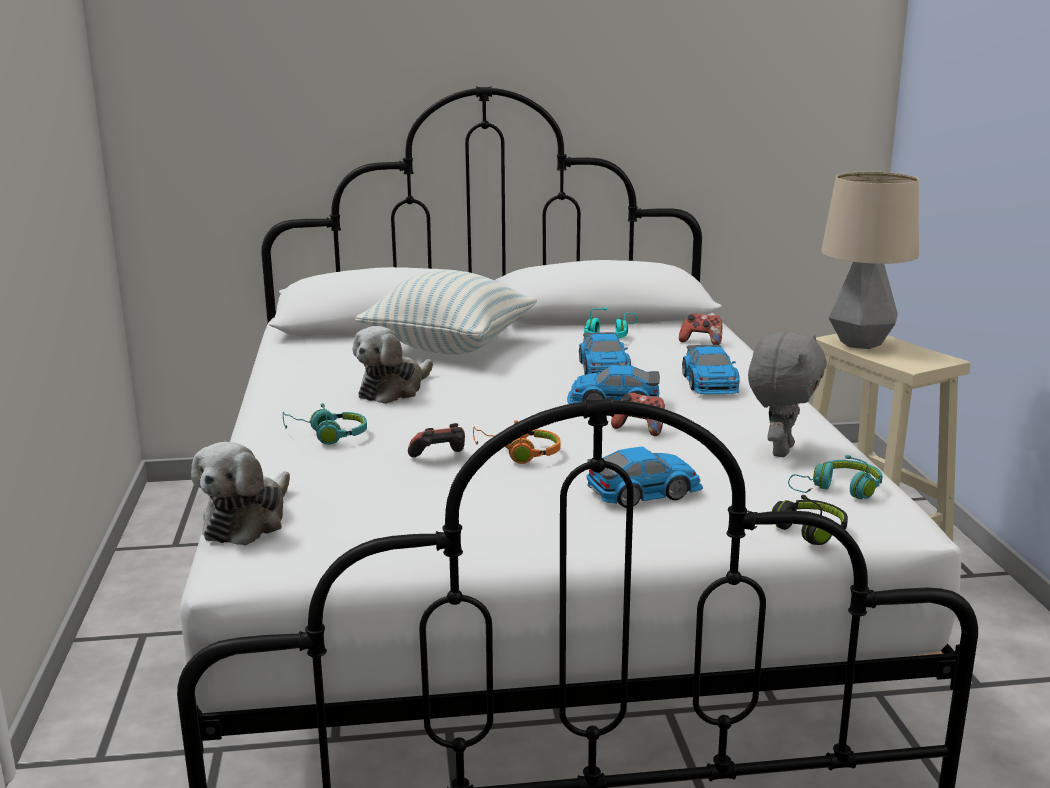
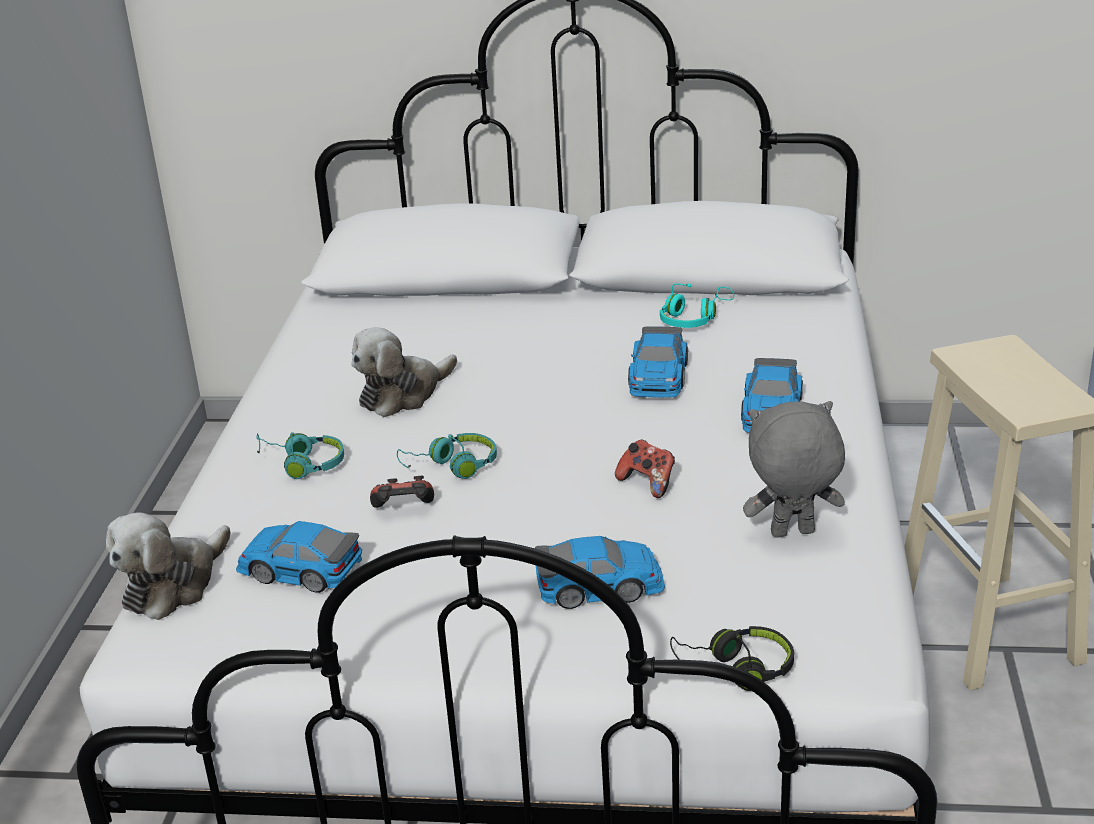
camera: 15 degrees right, 10 degrees up
pillow [355,270,537,355] -> none
orange headphones [473,420,561,464] -> none
toy car [567,365,660,404] -> toy car moved to [236,521,362,593]
game controller [679,313,722,345] -> none
grey plush toy [748,332,827,457] -> grey plush toy turned 135 degrees counterclockwise [743,401,845,537]
turquoise headphones [788,455,883,499] -> turquoise headphones moved to [397,433,497,479]
table lamp [821,172,919,349] -> none

